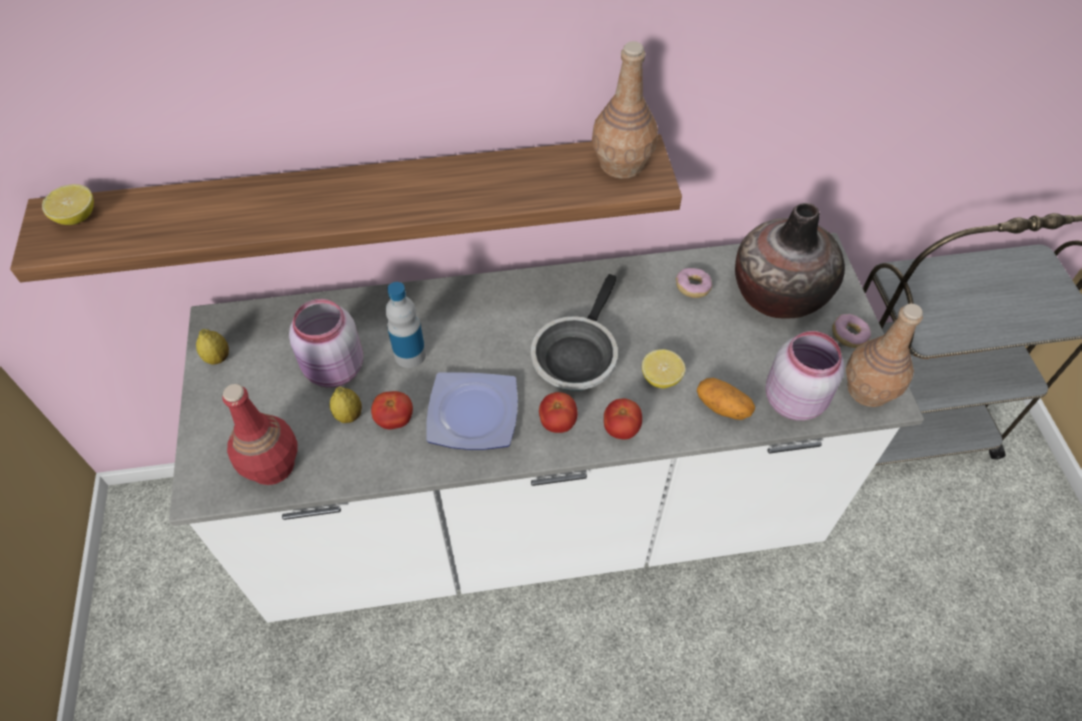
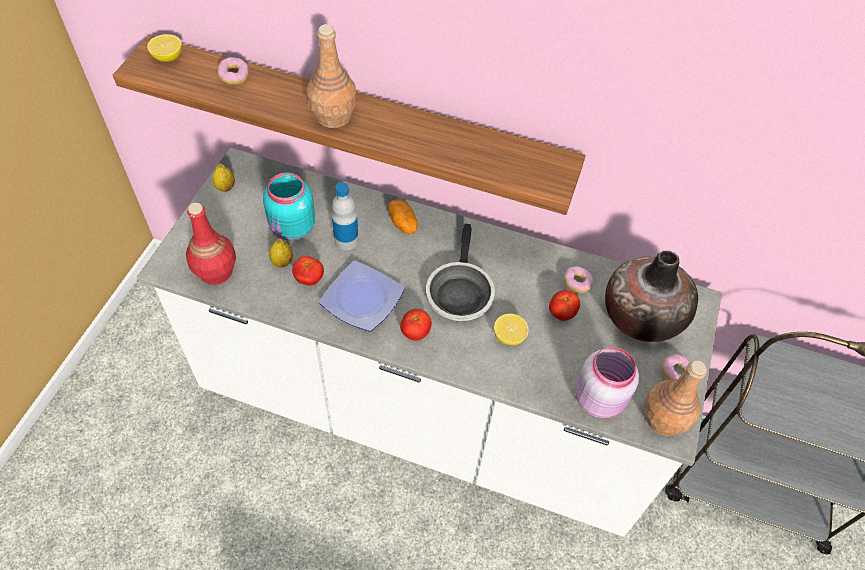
camera: 25 degrees right, 0 degrees up
pink jar [289,299,363,388] -> turquoise jar [263,173,315,241]
frying pan [531,274,618,391] -> frying pan turned 45 degrees counterclockwise [426,224,495,322]
brown bottle [592,41,658,179] -> brown bottle moved to [306,24,357,128]
tomato [604,398,642,439] -> tomato moved to [549,290,580,321]
potato [697,378,755,420] -> potato moved to [388,199,418,234]
none -> donut [217,57,249,85]

